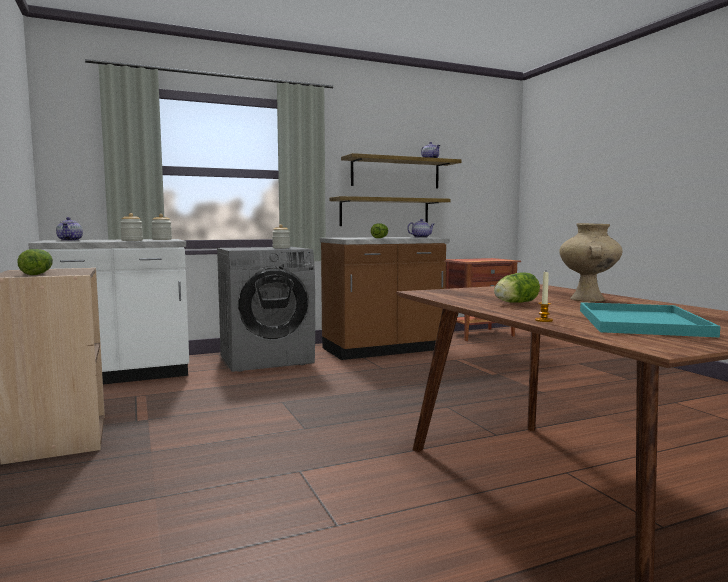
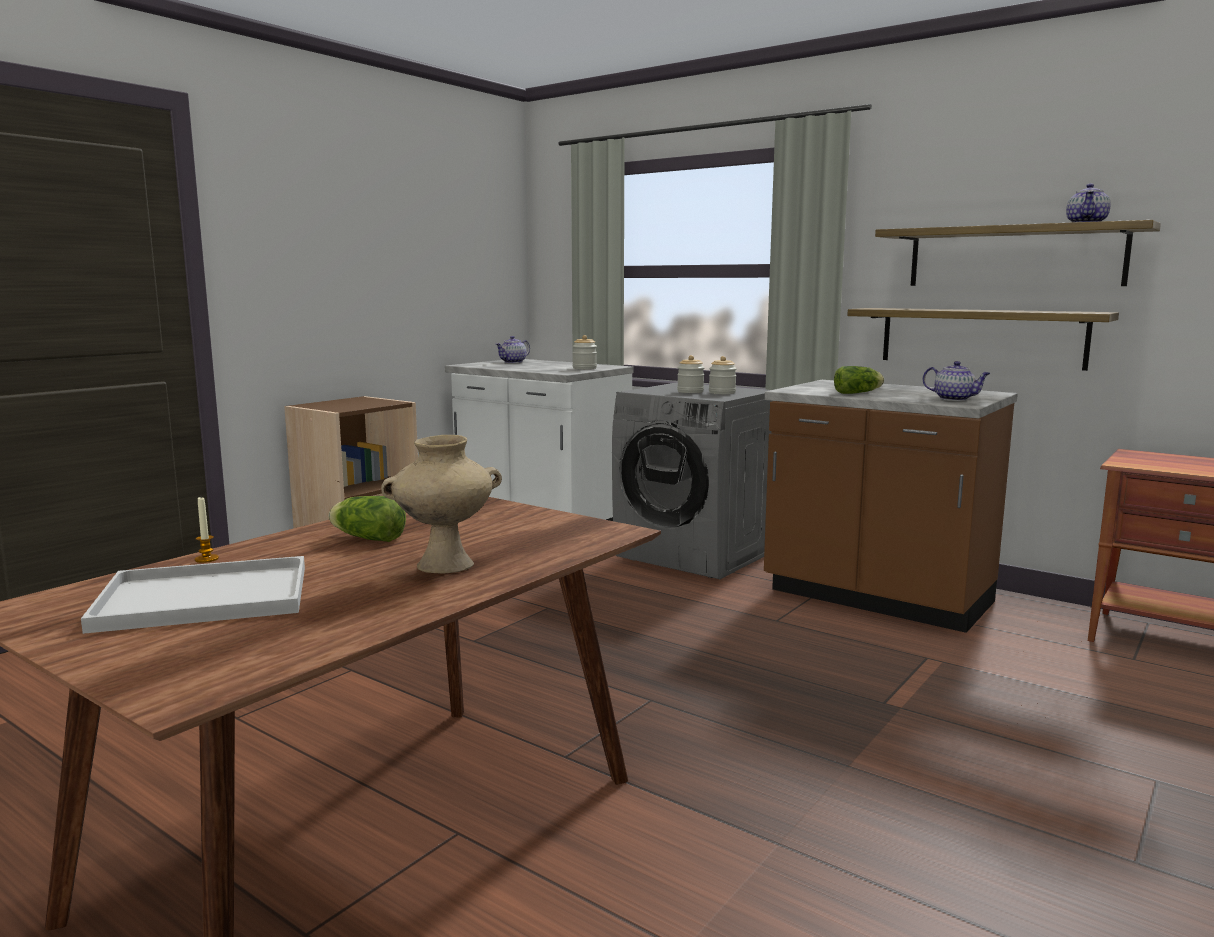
camera: 60 degrees right, 5 degrees up
lettuce [17,249,53,275] -> none
jar [120,213,143,241] -> jar moved to [677,355,704,393]
turquoise tray [580,302,721,338] -> white tray [81,556,305,634]

